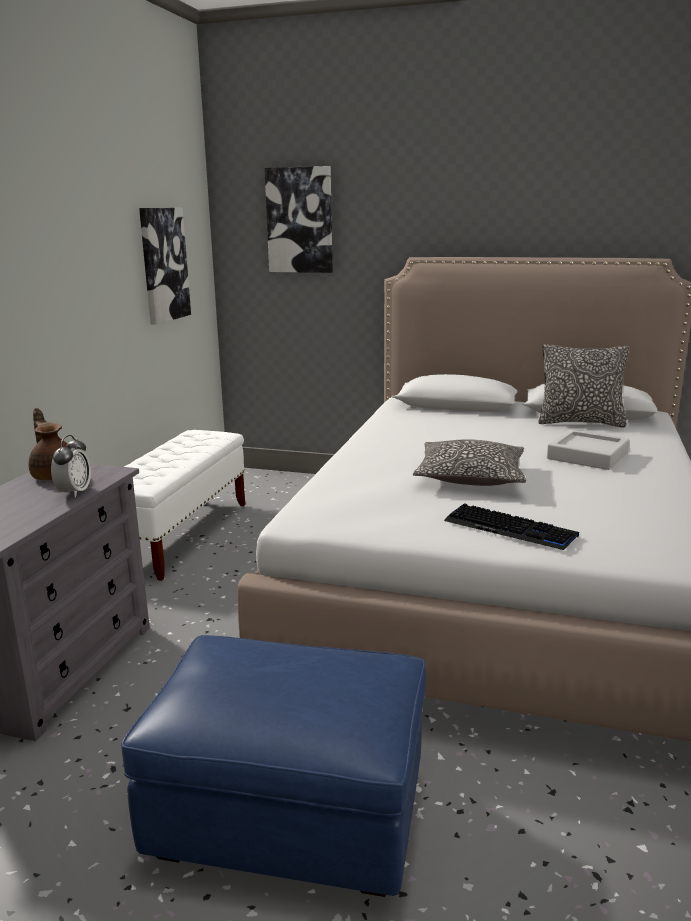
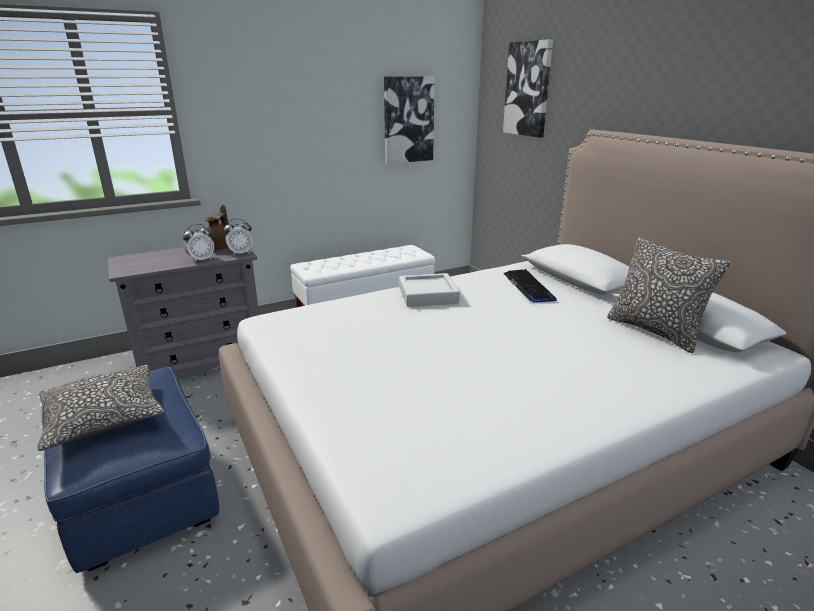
camera: 45 degrees right, 5 degrees up
pillow [413,439,526,486] -> pillow moved to [38,365,164,451]
keyboard [444,503,579,550] -> keyboard moved to [503,269,557,302]
grey tray [547,430,629,470] -> grey tray moved to [399,273,460,307]
none -> alarm clock [223,219,253,256]

